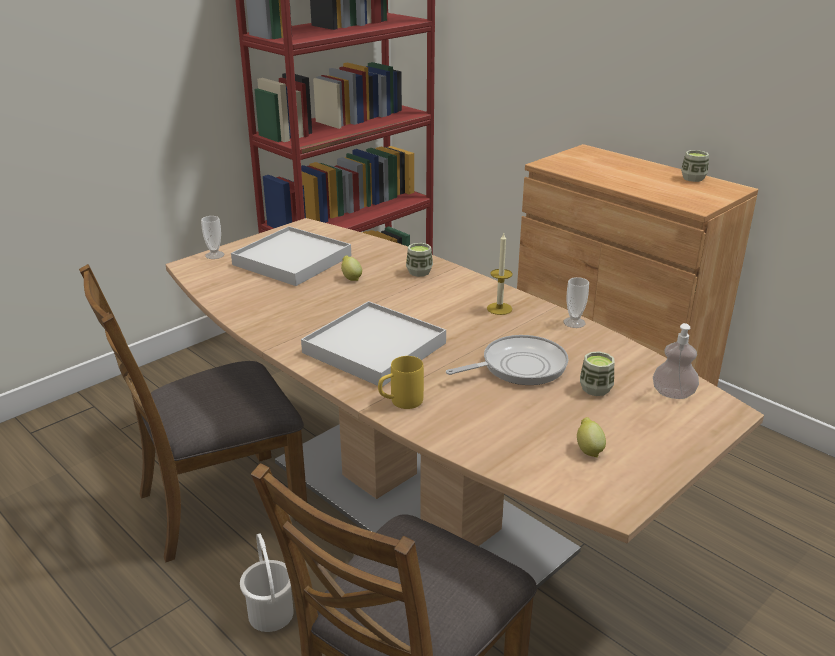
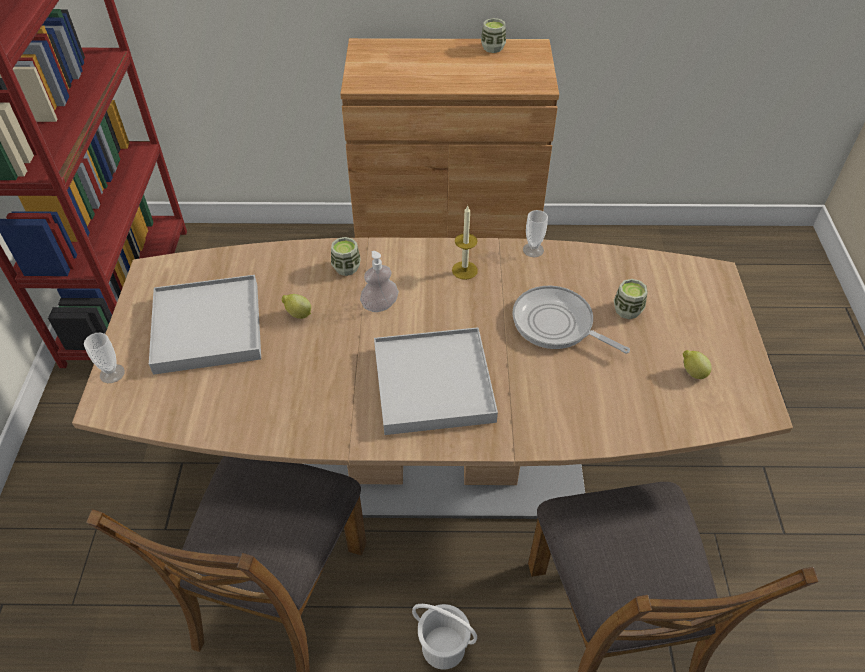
camera: 45 degrees left, 20 degrees up
yellow mug [378,356,424,409] -> none
frying pan [446,335,568,385] -> frying pan turned 75 degrees counterclockwise [512,286,630,354]
soap dispenser [653,323,699,399] -> soap dispenser moved to [360,251,399,312]

